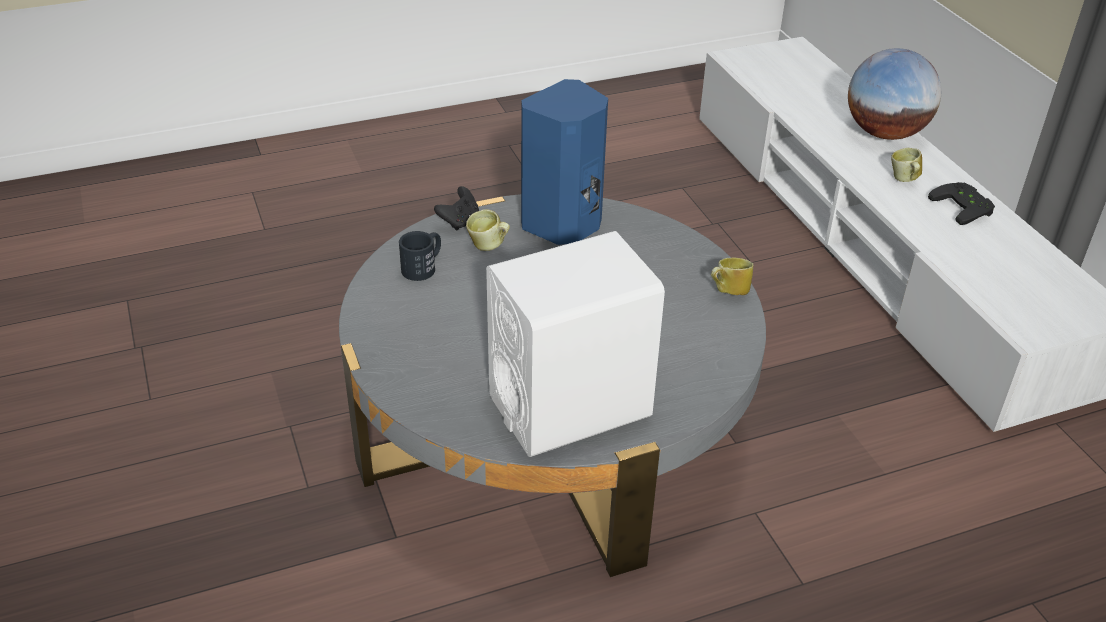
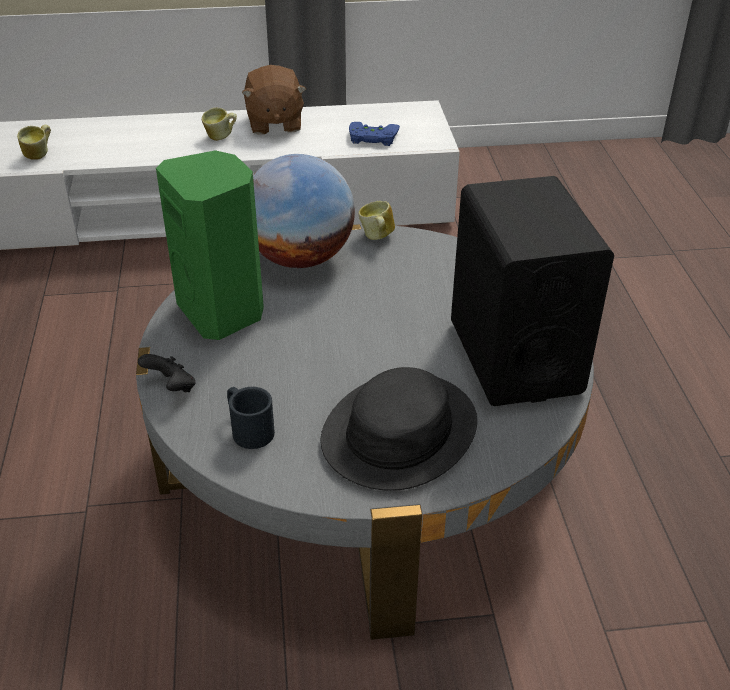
camera: 75 degrees left, 0 degrees up
mug [466,209,510,251] -> mug moved to [17,124,51,160]
white speaker [486,231,665,457] -> black speaker [451,176,614,406]
blue speaker [521,79,608,245] -> green speaker [156,150,264,340]
globe [848,48,941,140] -> globe moved to [253,154,355,268]
black game controller [928,182,995,225] -> brown plush toy [242,65,306,135]
none -> black hat [321,367,477,491]
none -> blue game controller [349,122,400,146]

